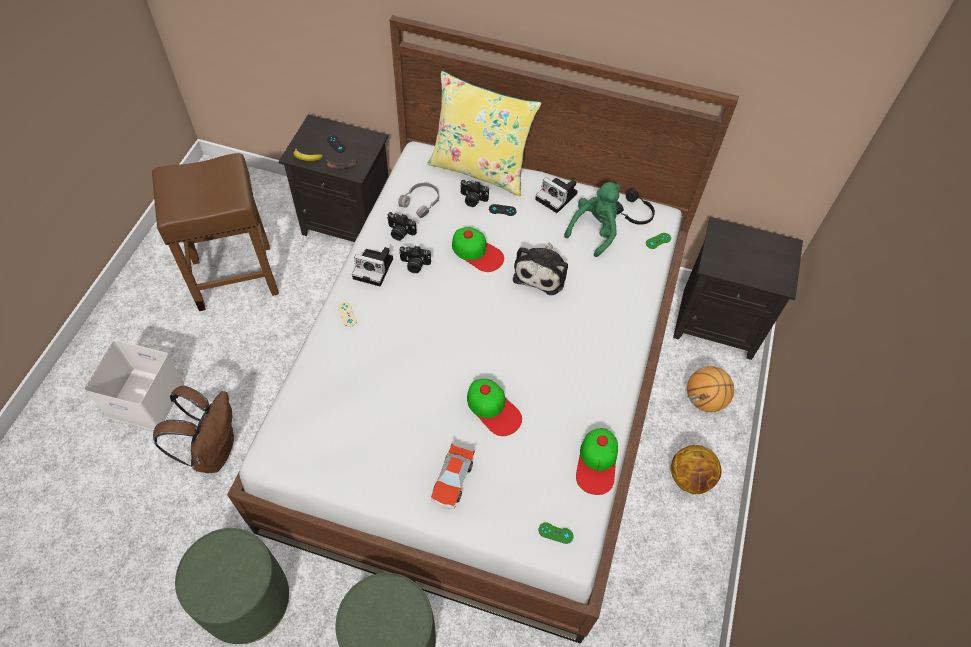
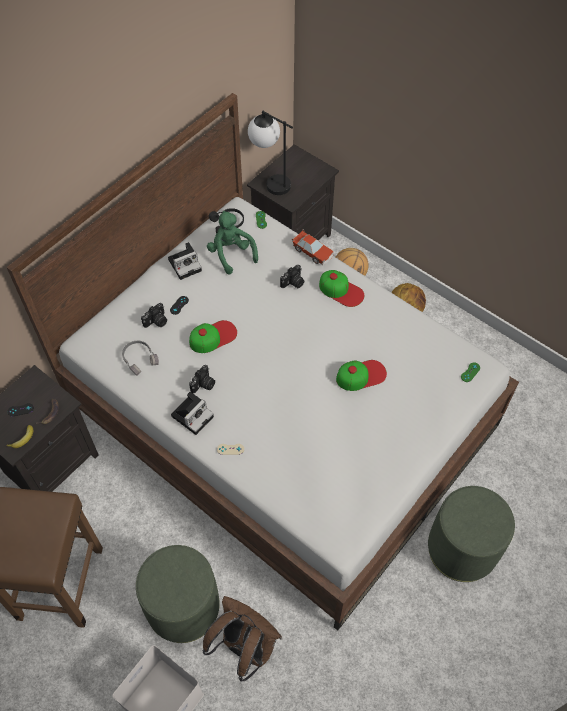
camera: 65 degrees left, 0 degrees up
green ottoman [175,528,289,644] -> green ottoman moved to [136,545,220,643]
camera [387,212,417,241] -> camera moved to [280,265,304,288]
yellow pillow [427,71,542,196] -> none
toy car [431,443,475,509] -> toy car moved to [292,229,333,265]
plush toy [513,242,568,295] -> none
cap [576,428,618,495] -> cap moved to [319,270,364,307]
none -> table lamp [248,111,293,195]

